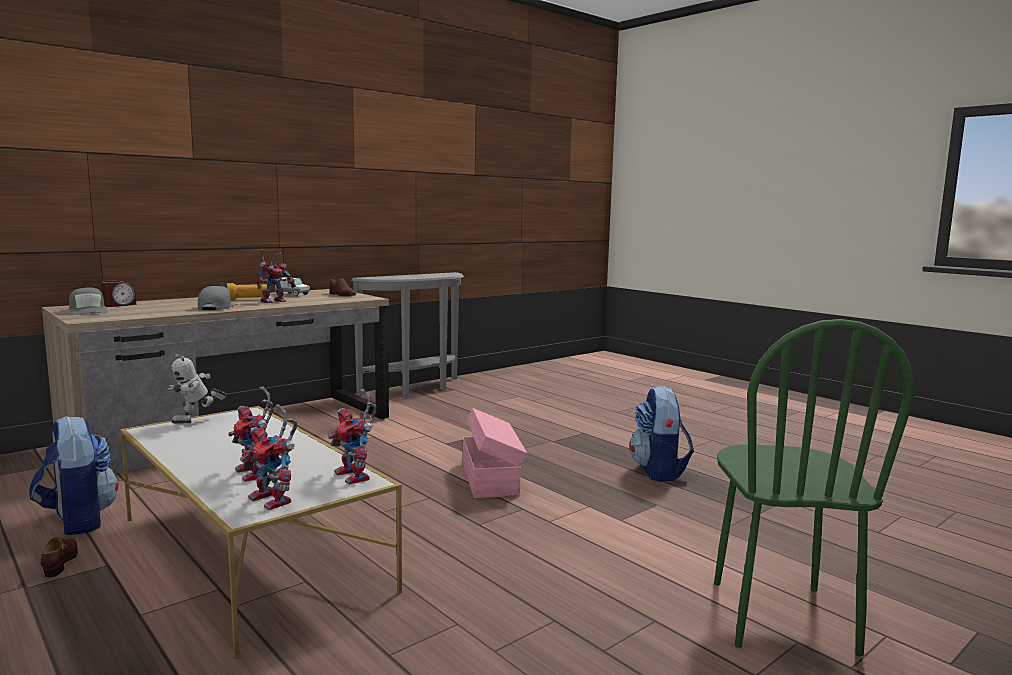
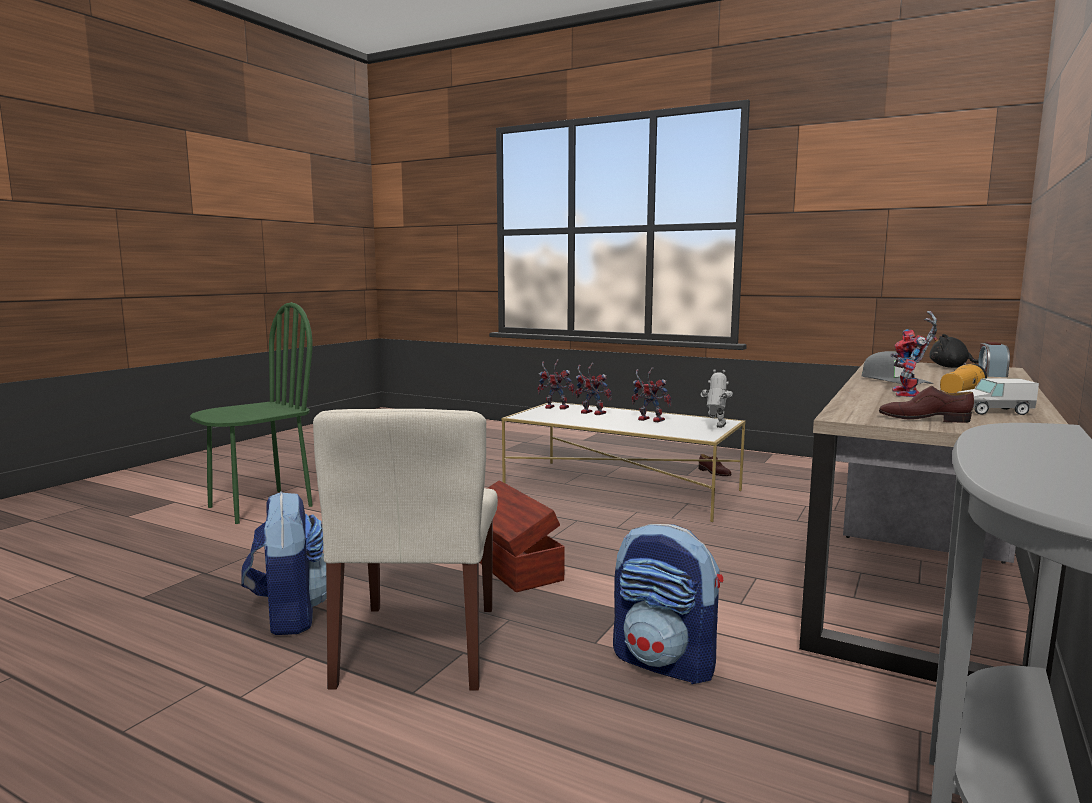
camera: 160 degrees right, 0 degrees up
backpack [29,416,119,535] -> backpack moved to [613,524,723,684]
grey cap [69,288,108,315] -> black plush toy [929,334,979,368]
toy robot [328,389,377,485] -> toy robot moved to [632,367,672,422]
pink storage box [462,408,527,498] -> brown storage box [479,480,565,592]
green chair [714,319,915,657] -> green chair turned 60 degrees clockwise [190,302,313,524]
none -> beige chair [313,409,498,691]

